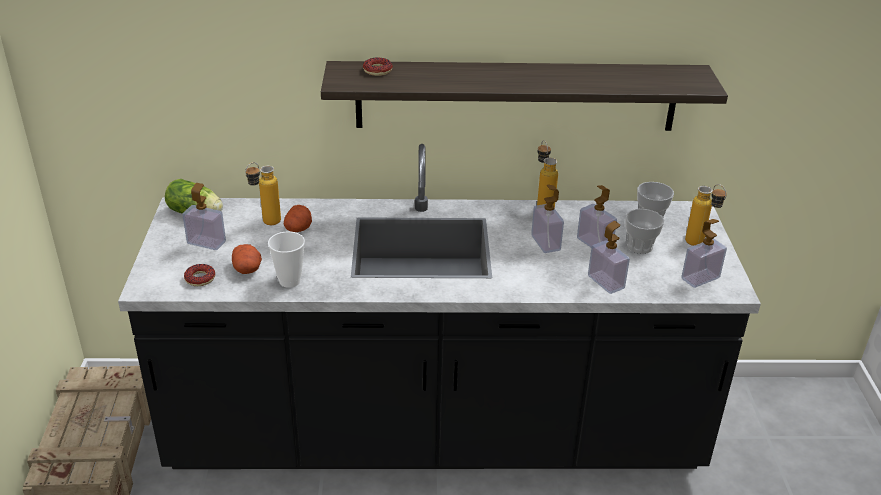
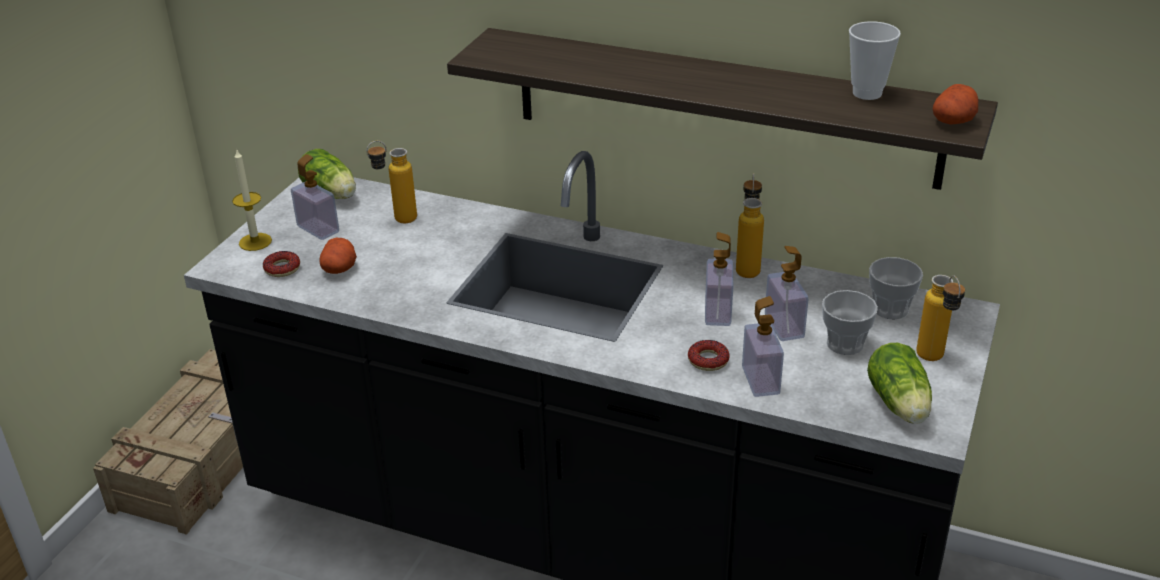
camera: 25 degrees right, 0 degrees up
cup [268,232,305,288] -> cup moved to [849,21,901,100]
potato [284,205,312,232] -> potato moved to [933,84,978,125]
donut [363,57,393,76] -> donut moved to [688,340,730,371]
soap dispenser [681,219,727,288] -> lettuce [867,343,932,424]
none -> candle [232,148,272,251]

